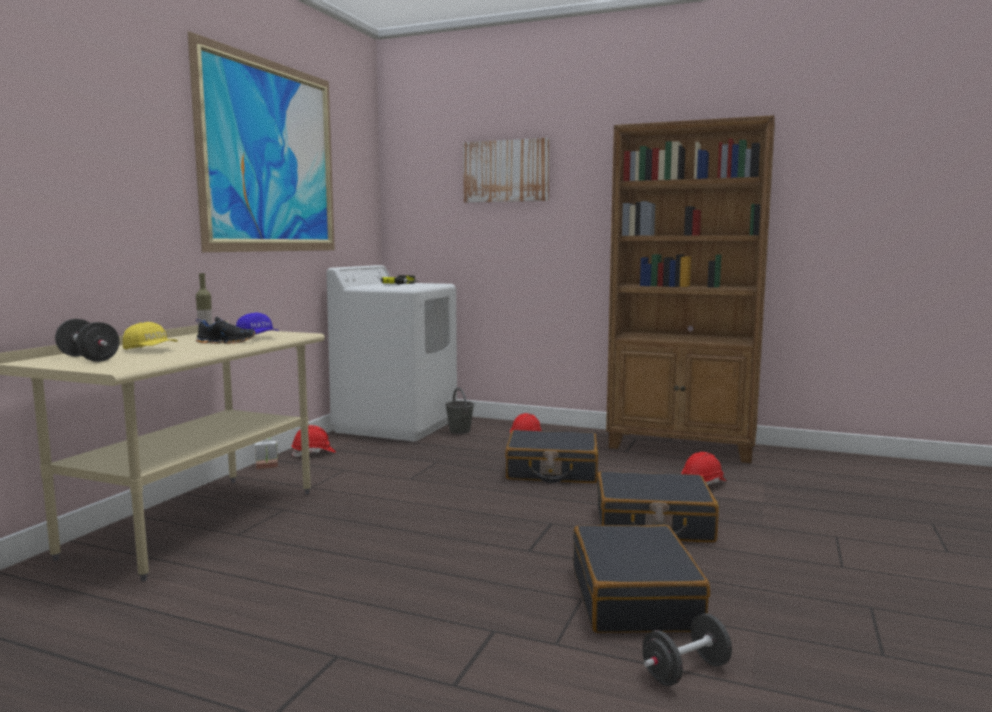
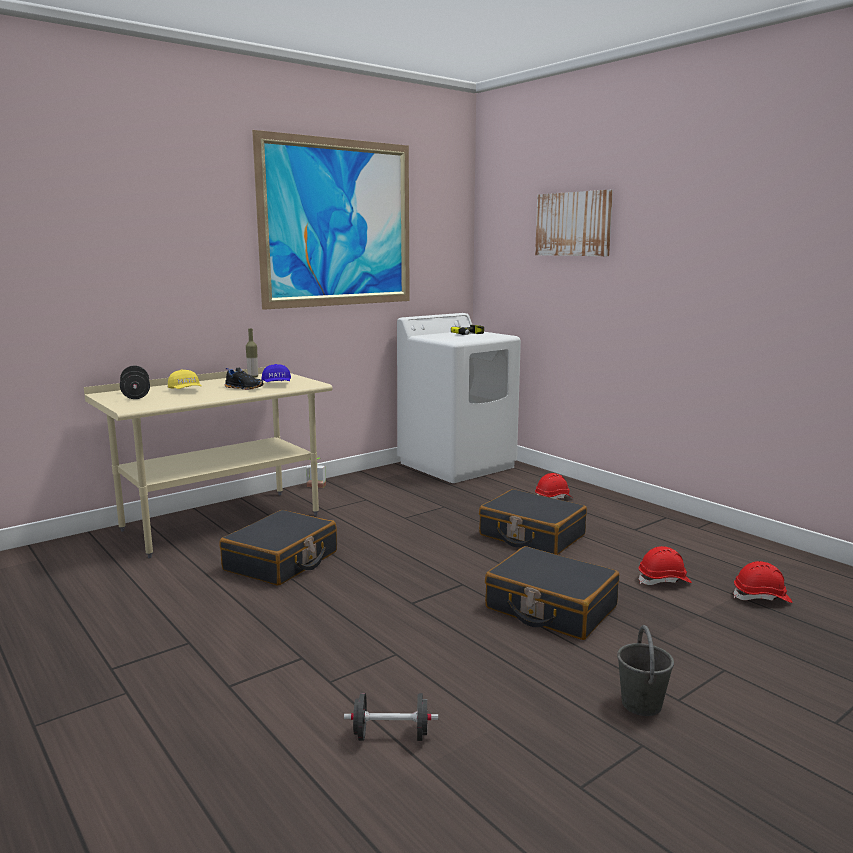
camera: 30 degrees right, 5 degrees up
red hard hat [292,425,336,457] -> red hard hat moved to [733,561,792,603]
grey bucket [445,388,474,434] -> grey bucket moved to [617,625,674,716]
black suitcase [573,525,710,633] -> black suitcase moved to [220,510,337,586]
brown bookcase [606,115,775,463] -> none

